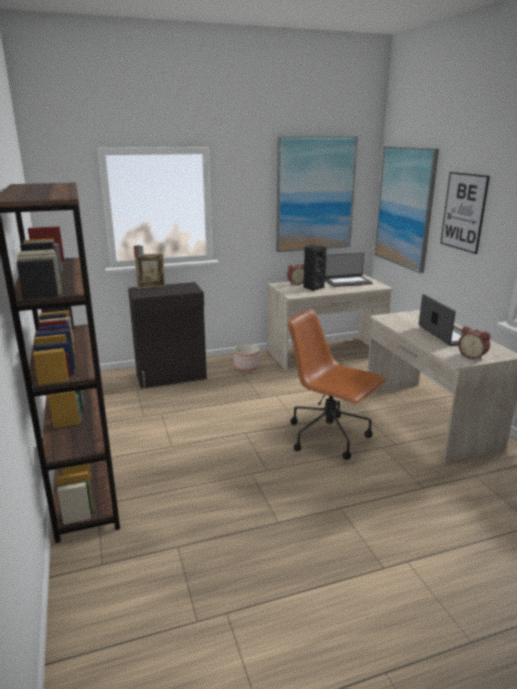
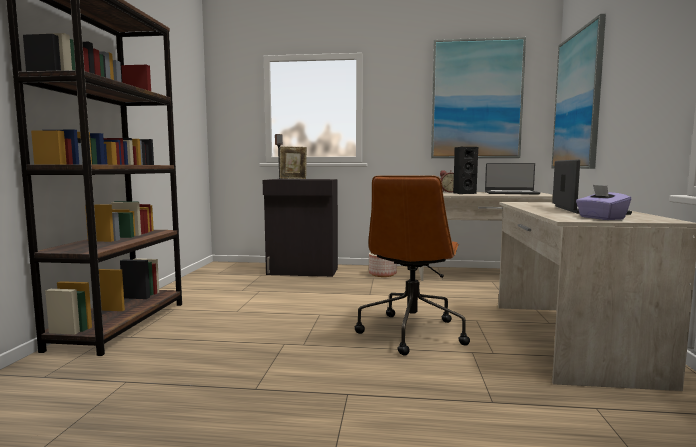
camera: 25 degrees right, 15 degrees down
brown office chair [288,310,386,460] -> brown office chair turned 135 degrees counterclockwise [355,175,470,356]
picture [440,172,490,254] -> none
alarm clock [458,326,490,361] -> purple tissue box [576,185,631,220]

